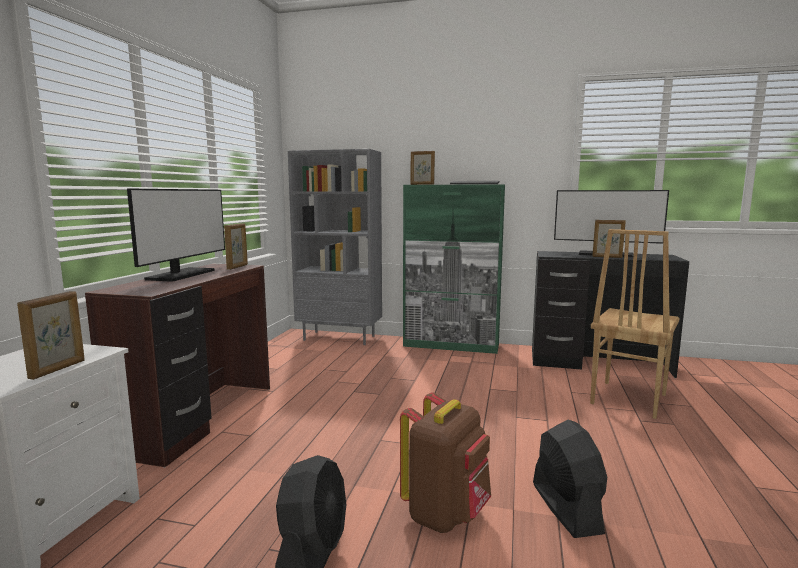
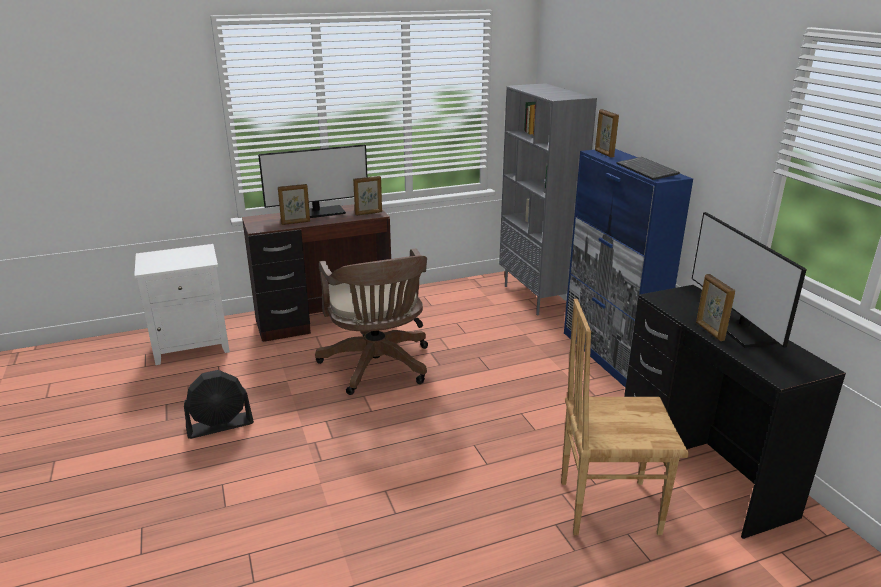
camera: 55 degrees right, 15 degrees up
picture frame [17,291,85,380] -> picture frame moved to [278,184,310,225]
brown backpack [400,392,491,533] -> none
green cabinet [403,184,505,354] -> blue cabinet [564,149,693,387]
black fan [533,420,607,538] -> none
none -> brown office chair [315,248,428,395]

